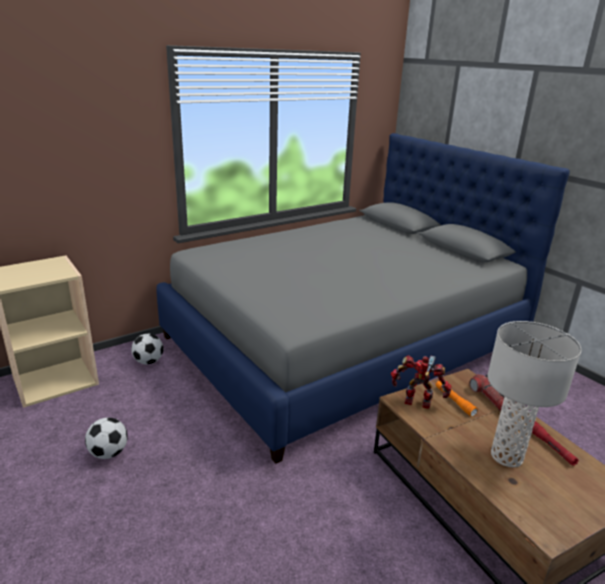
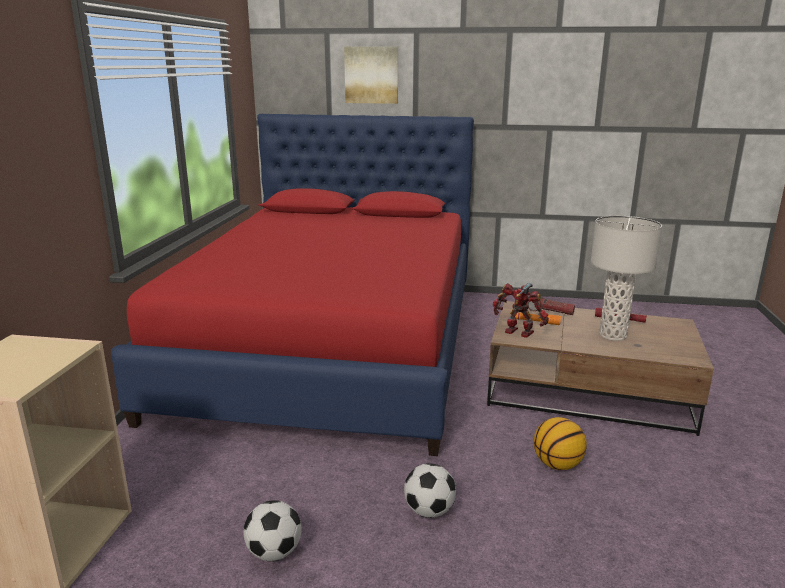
camera: 45 degrees left, 5 degrees down
football [131,334,164,365] -> football moved to [404,463,456,518]
grey bed [157,133,570,464] -> red bed [111,114,474,456]
toy robot [391,355,452,409] -> toy robot turned 60 degrees clockwise [493,283,549,338]
none -> picture [344,46,398,104]
none -> basketball [534,417,587,470]

